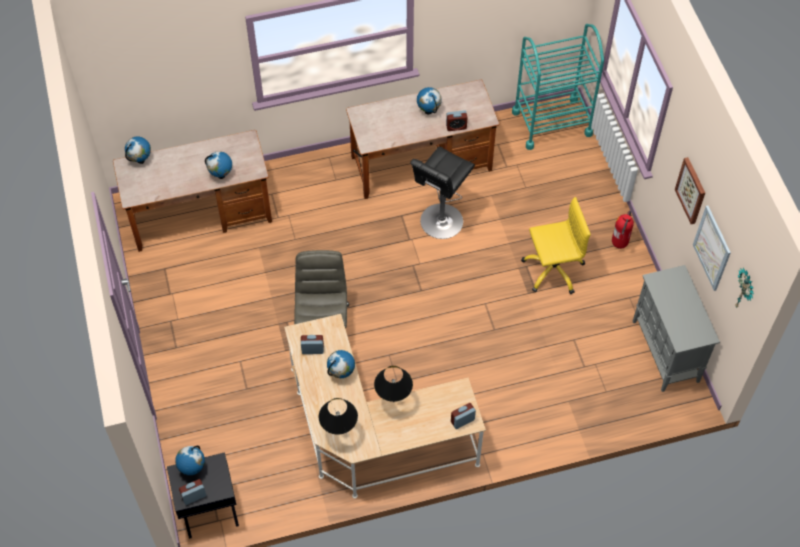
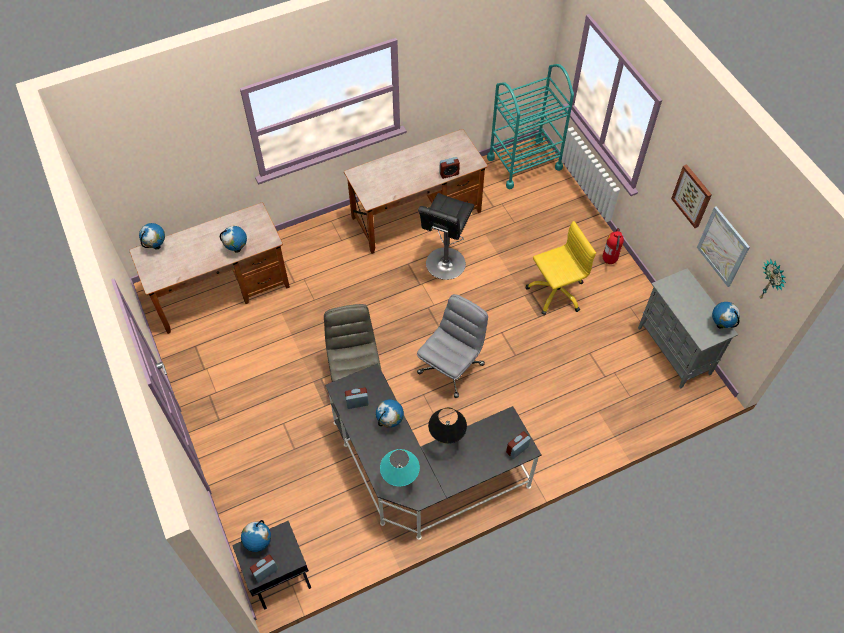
camera: 10 degrees left, 0 degrees up
beige desk [284,314,486,498] -> black desk [325,363,542,540]
black table lamp [319,398,358,434] -> turquoise table lamp [380,449,420,486]
globe [417,87,442,114] -> globe moved to [712,302,740,329]
none -> grey office chair [417,294,488,398]

